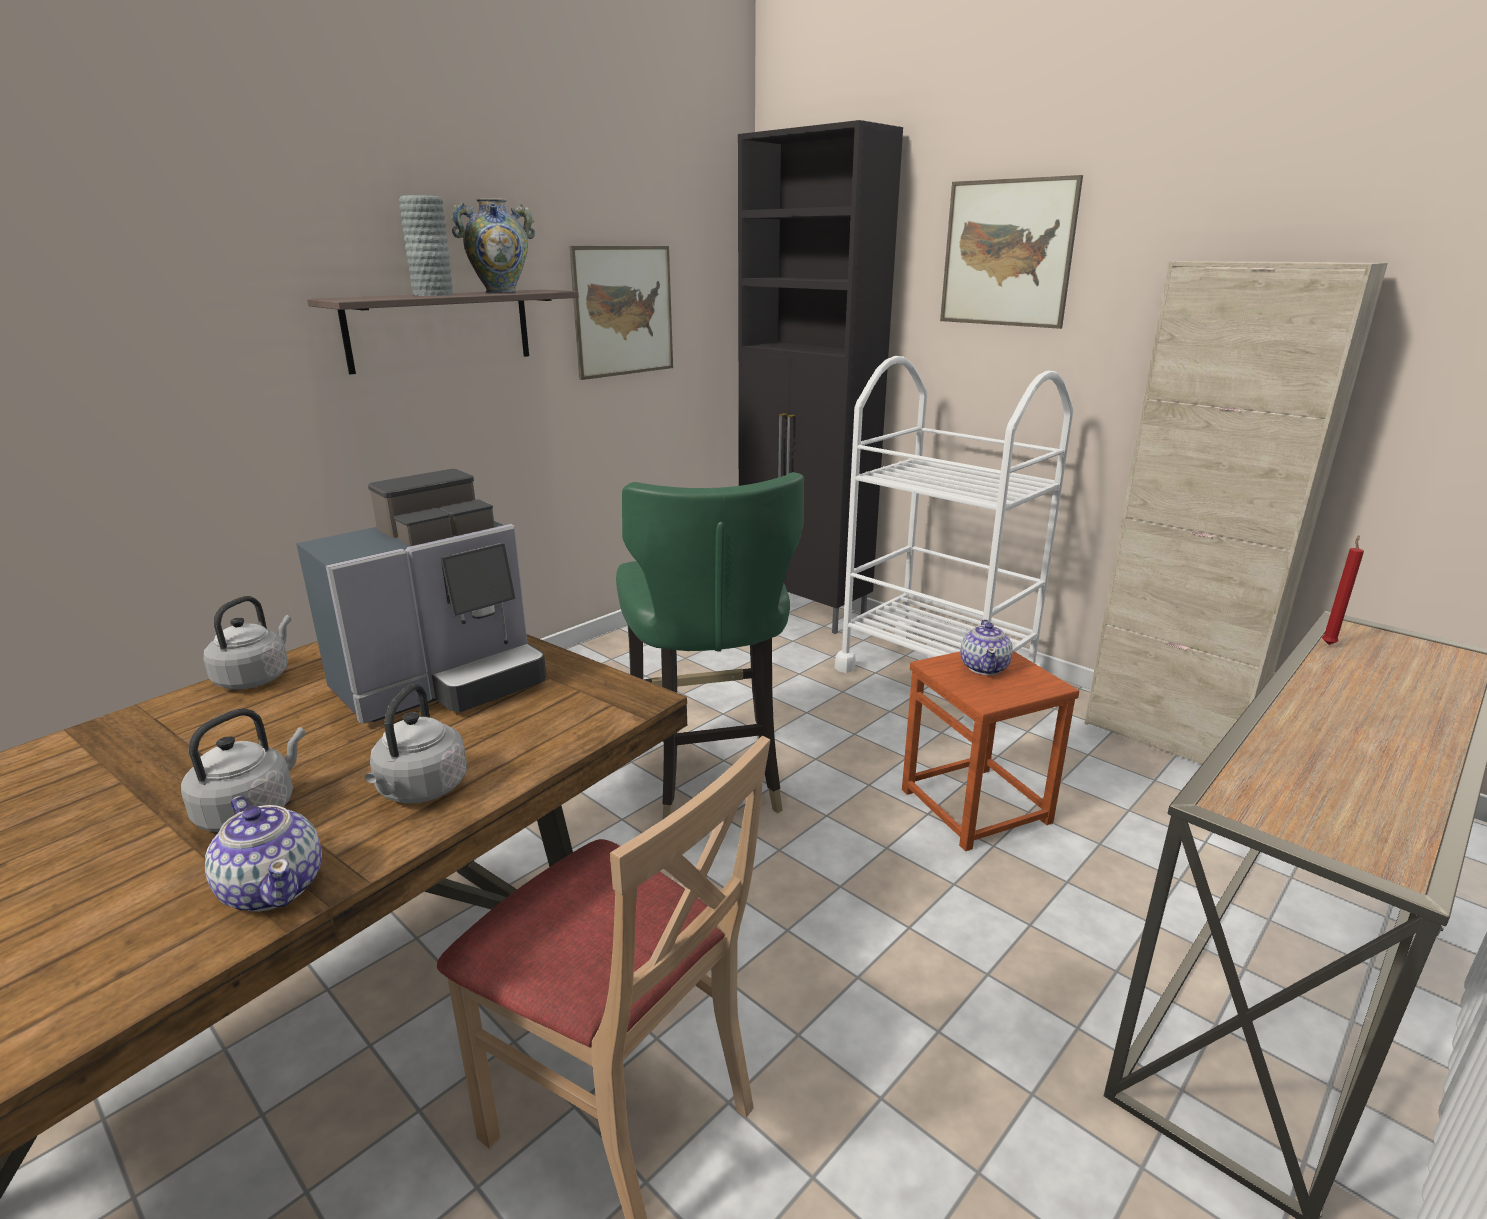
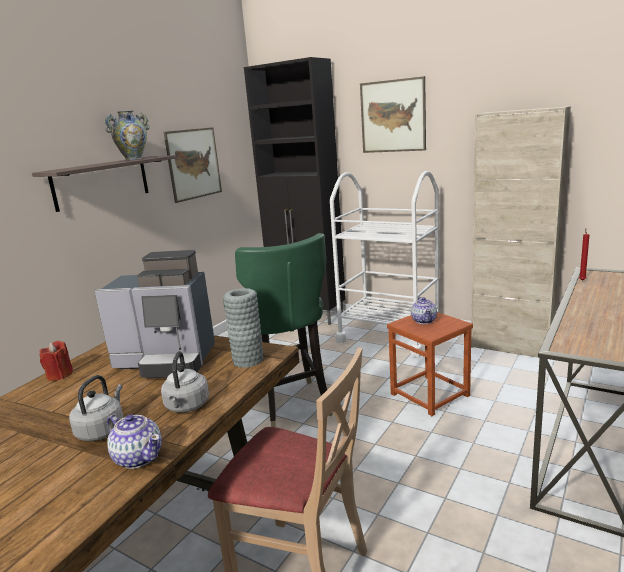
camera: 10 degrees left, 5 degrees down
grey kettle [204,596,292,690] -> red candle [40,341,73,381]
coffee machine [296,469,547,724] -> coffee machine turned 60 degrees clockwise [95,250,215,378]
grey vase [399,195,453,296] -> grey vase moved to [223,288,263,368]

